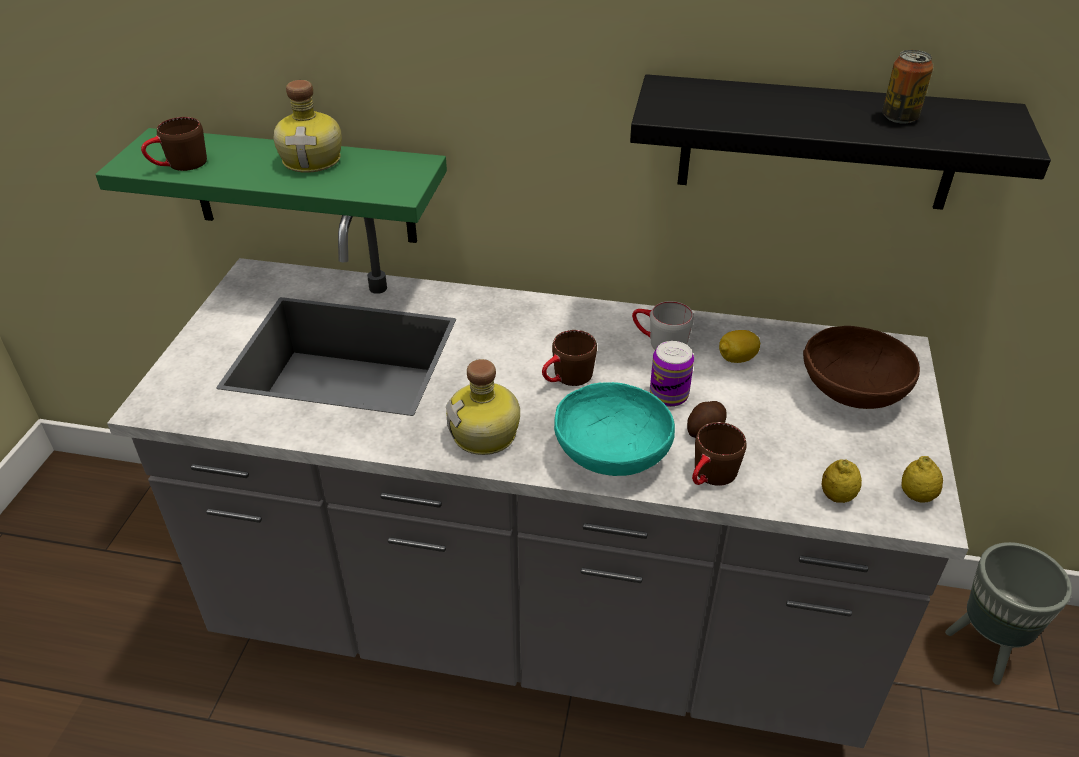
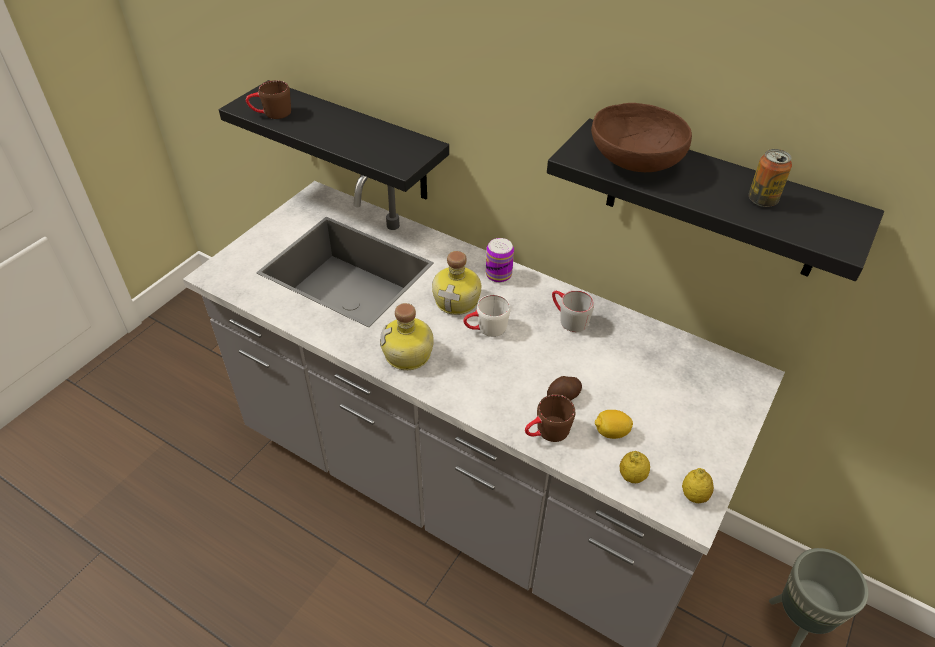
camera: 20 degrees right, 5 degrees up
green shelf [95,128,447,243] -> black shelf [219,80,449,200]
bottle [273,80,342,173] -> bottle moved to [432,251,481,315]
brown mug [542,330,597,386] -> white mug [463,295,510,337]
turquoise bowl [554,382,675,476] -> none
can [650,341,694,407] -> can moved to [486,238,514,283]
lemon [719,330,760,363] -> lemon moved to [595,410,633,439]
brown bowl [803,326,920,409] -> brown bowl moved to [591,103,692,172]

